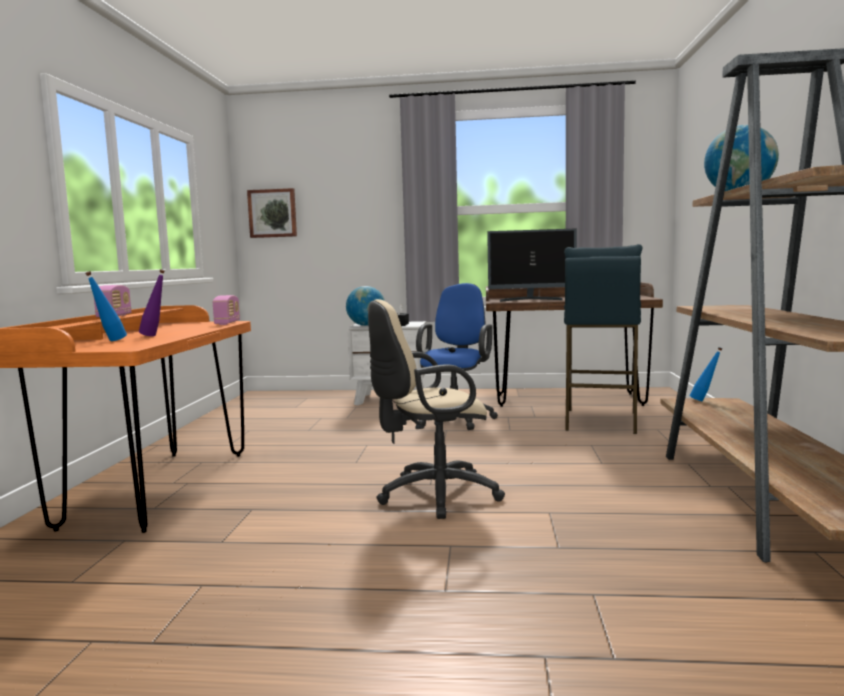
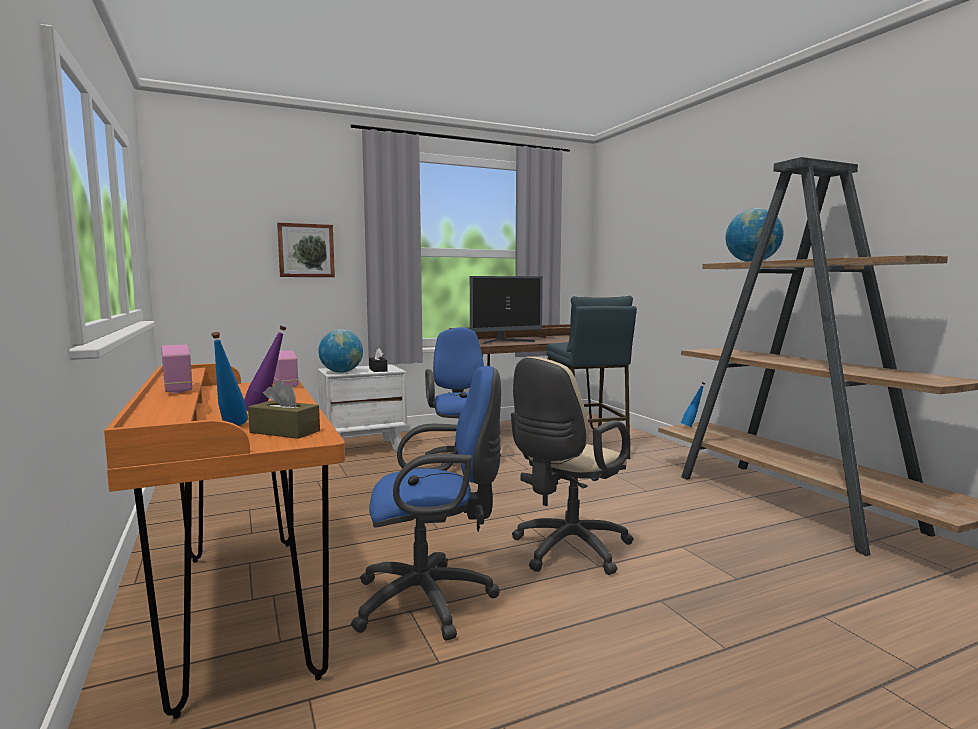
camera: 30 degrees left, 0 degrees up
picture [247,188,297,238] -> picture moved to [277,223,335,277]
none -> brown tissue box [248,380,320,439]
none -> blue office chair [351,366,501,641]

